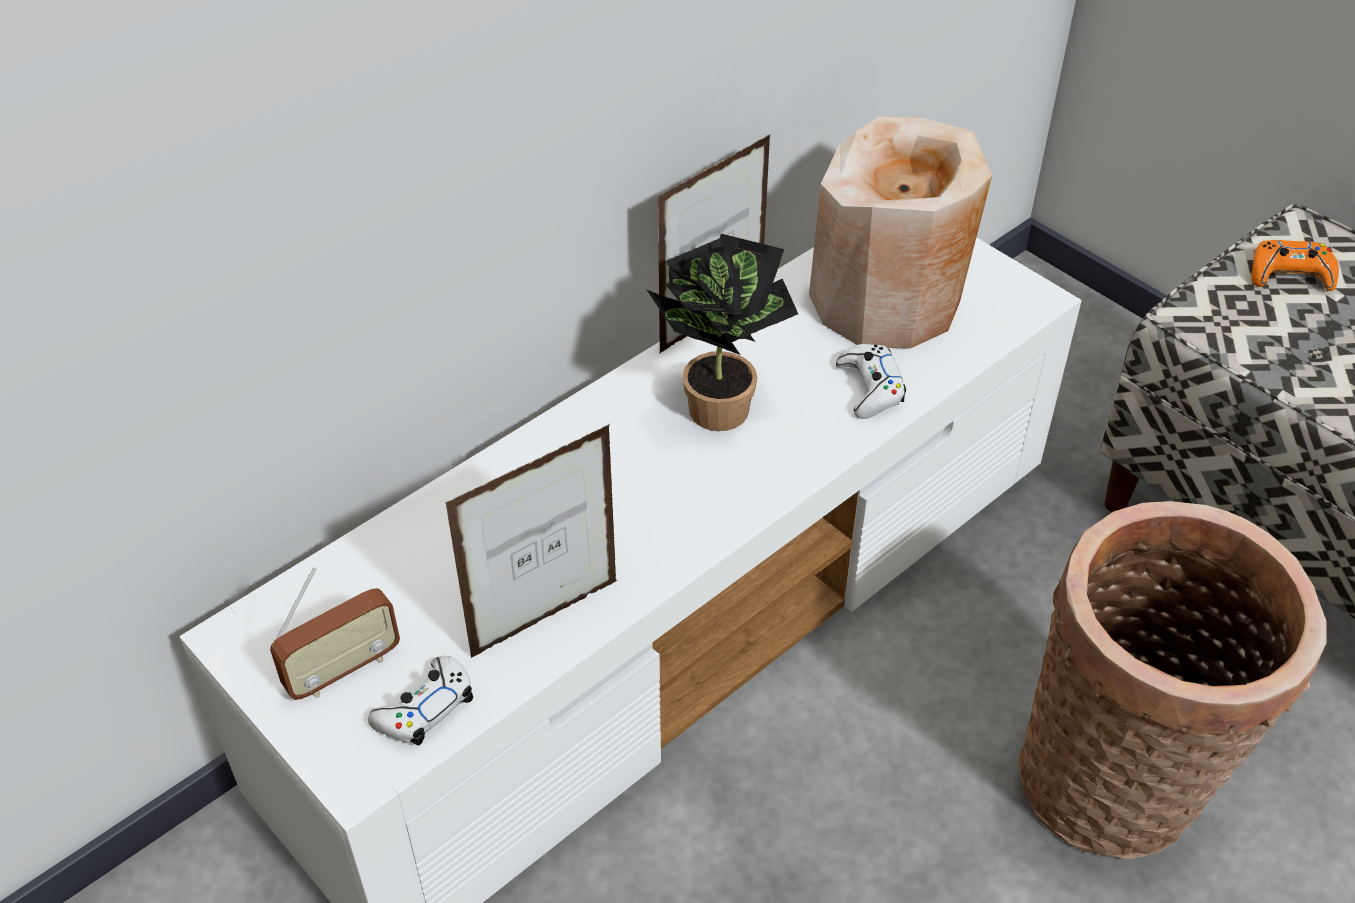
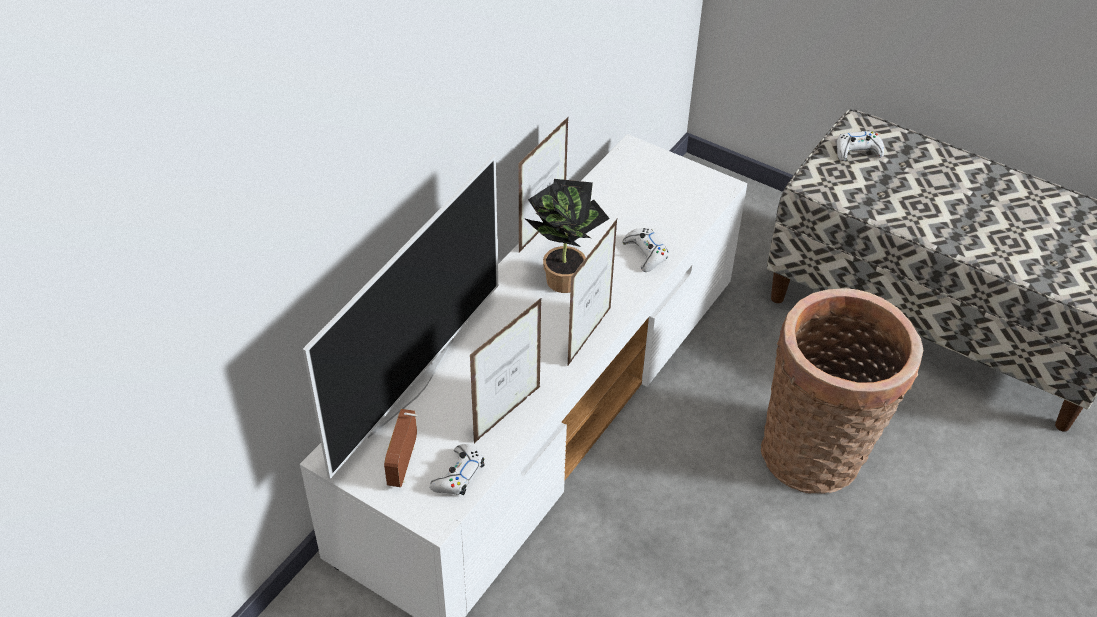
camera: 15 degrees left, 0 degrees up
radio [270,567,400,700] -> radio turned 150 degrees clockwise [384,409,417,487]
beige vase [809,117,992,349] -> none
orange game controller [1251,240,1339,291] -> white game controller [837,131,884,161]
none -> television [303,154,498,479]
none -> picture frame [567,219,617,367]

